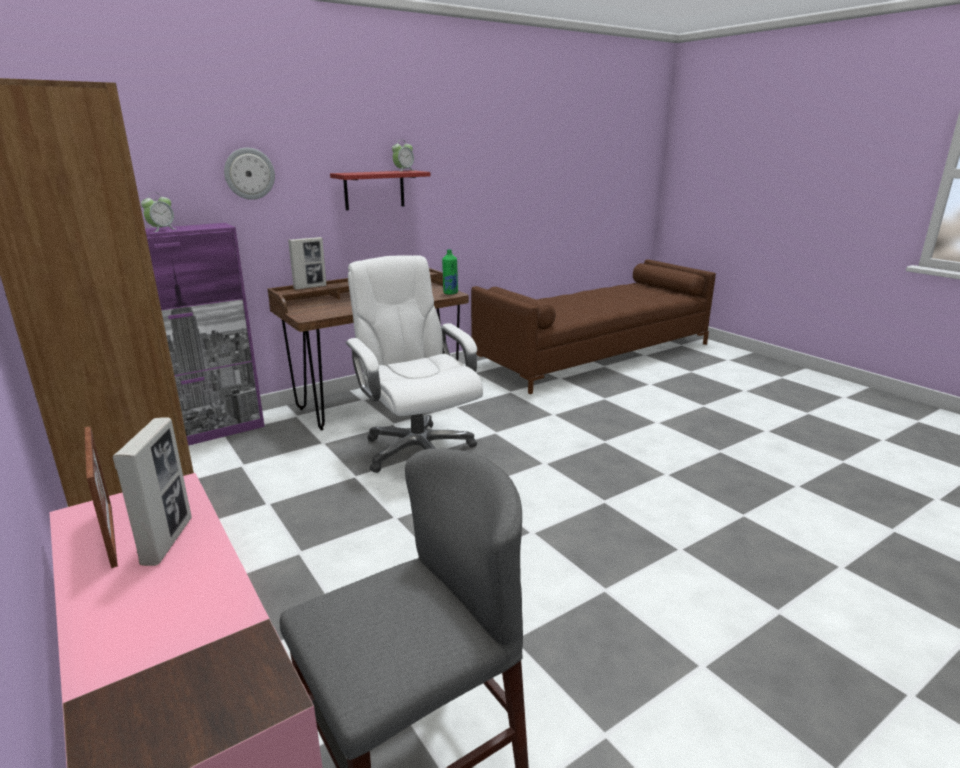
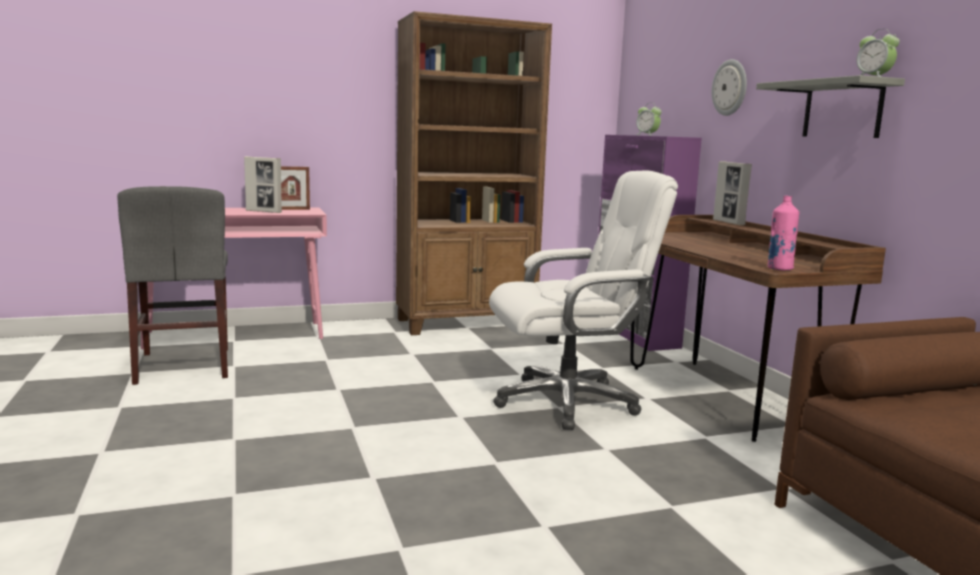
camera: 105 degrees right, 10 degrees down
red shelf [330,171,430,210] -> grey shelf [756,75,905,138]
green bottle [442,249,458,295] -> pink bottle [768,195,799,271]

